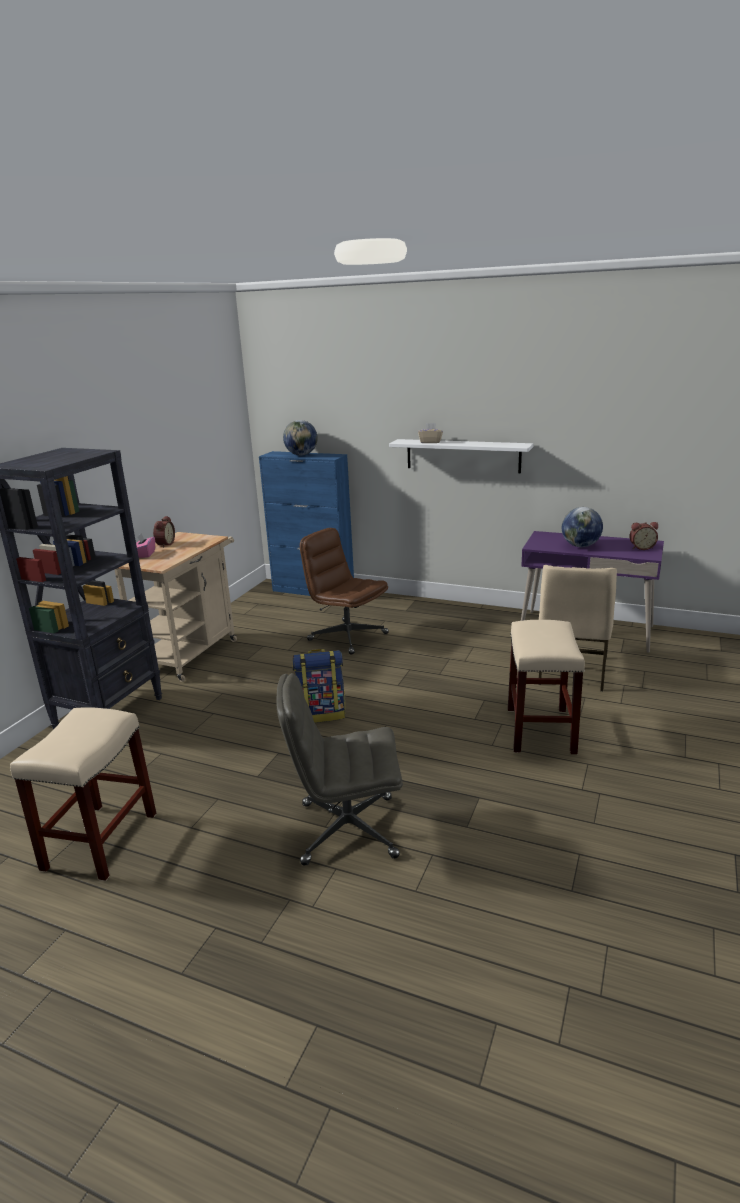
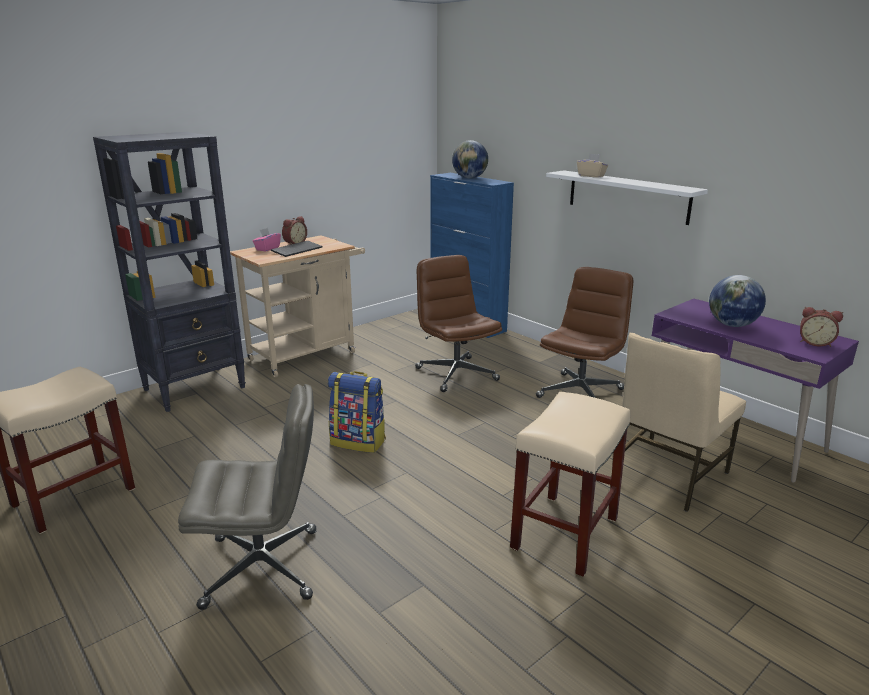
camera: 25 degrees right, 0 degrees up
grey office chair [277,673,403,866] -> grey office chair turned 150 degrees clockwise [178,384,316,610]
none -> keyboard [271,241,323,257]
none -> brown office chair [536,267,633,398]

